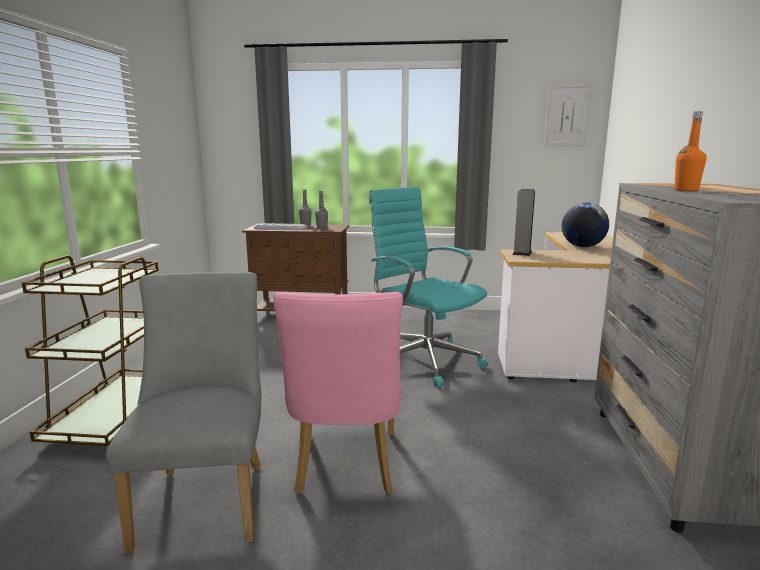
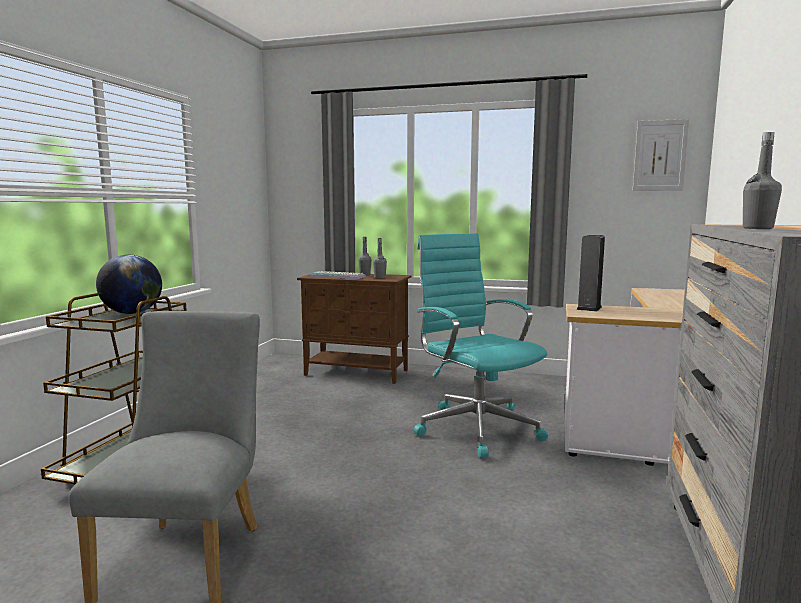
camera: 10 degrees right, 5 degrees down
pink chair [273,292,403,494] -> none
globe [562,203,609,247] -> globe moved to [96,255,162,314]
orange bottle [674,111,707,191] -> grey bottle [743,132,782,229]

